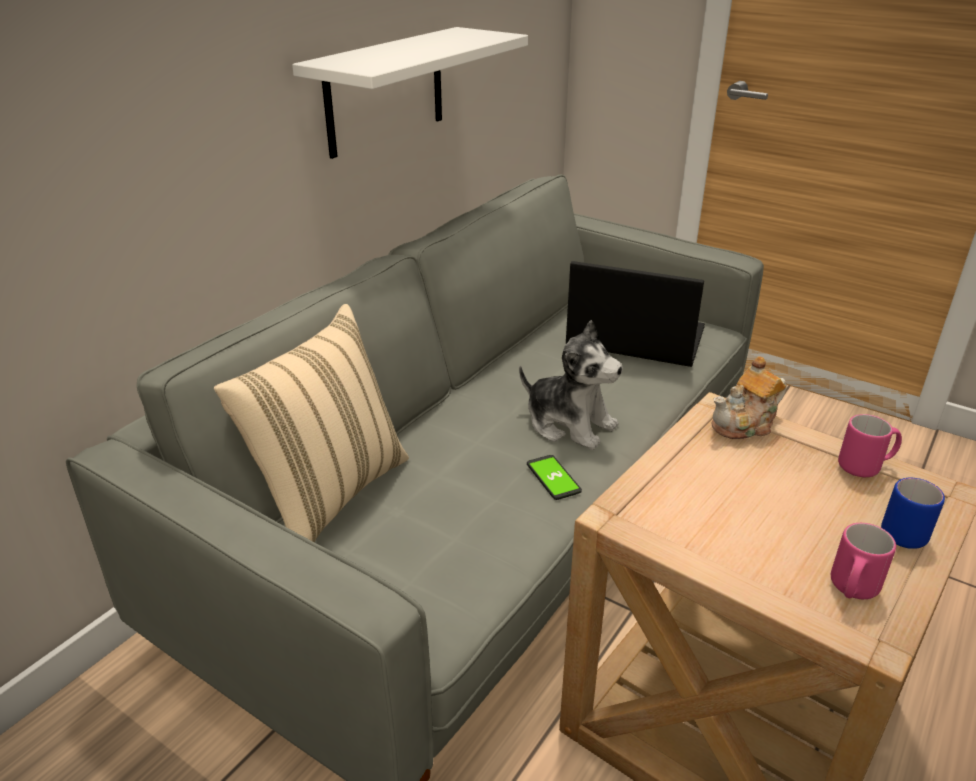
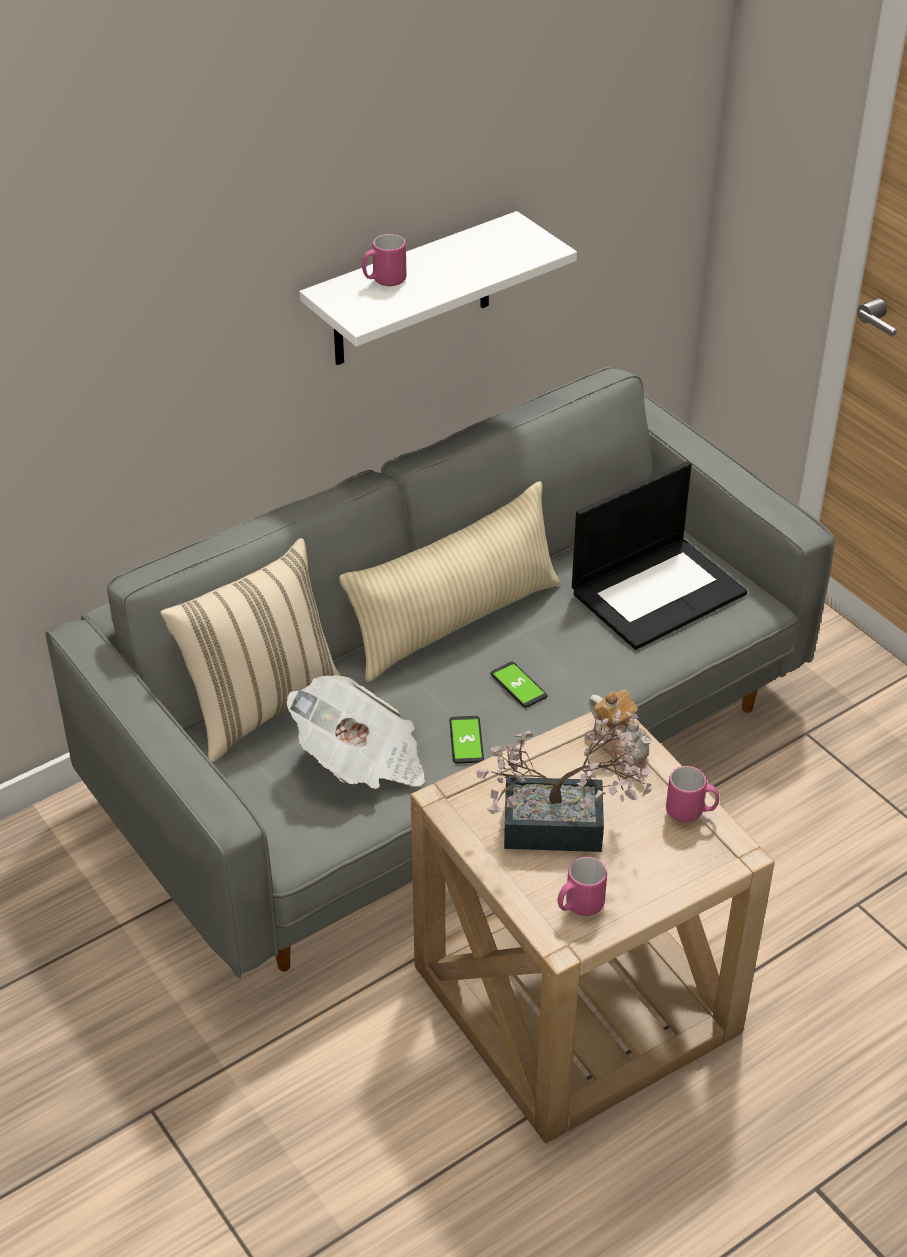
camera: 20 degrees right, 10 degrees up
plush toy [519,320,623,450] -> phone [490,662,548,708]
laptop [566,261,705,367] -> laptop turned 105 degrees clockwise [572,461,747,650]
teapot [712,356,787,439] -> teapot turned 120 degrees counterclockwise [589,690,652,767]
blue mug [881,478,945,549] -> none
none -> newspaper [287,675,425,789]
none -> beige pillow [339,481,560,682]
none -> pink mug [362,234,407,286]
none -> potted plant [476,709,652,852]

